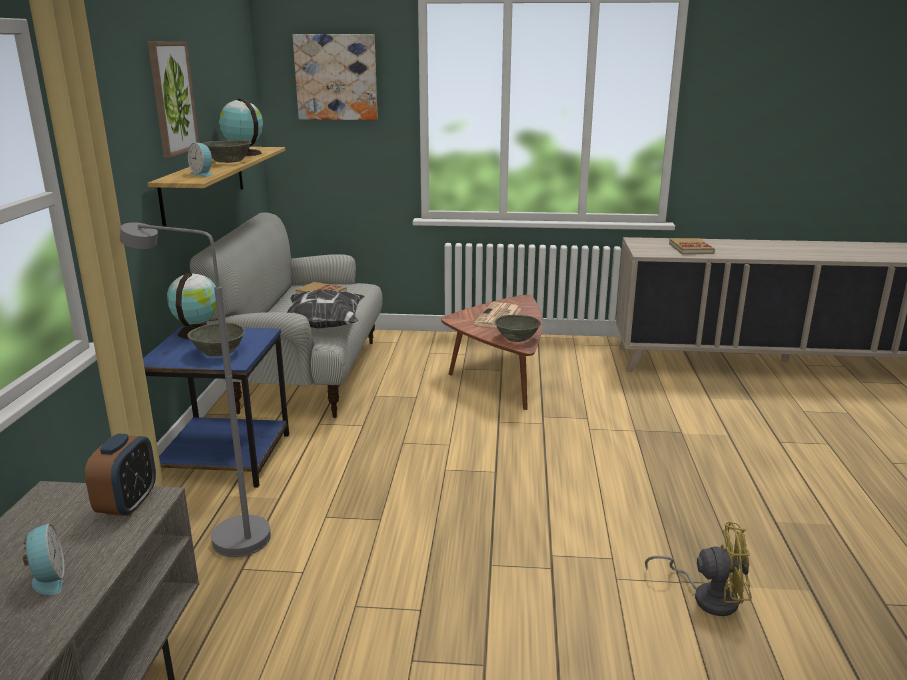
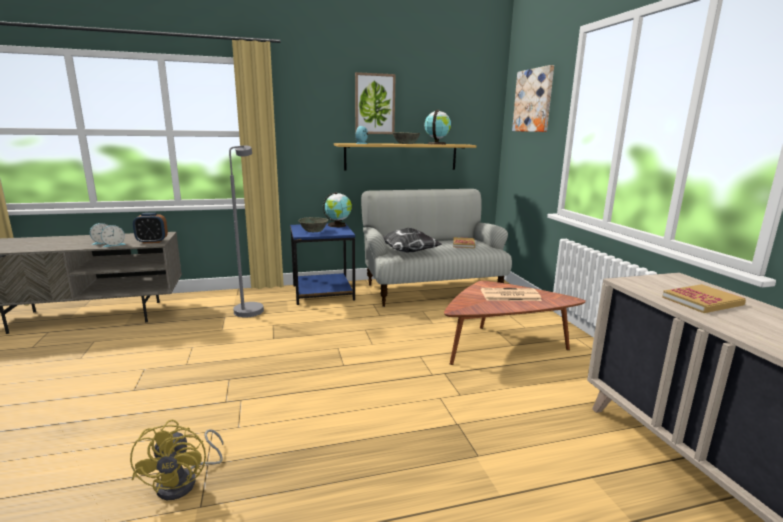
camera: 70 degrees right, 5 degrees down
grey bowl [494,315,541,342] -> none
none -> alarm clock [101,225,126,247]

